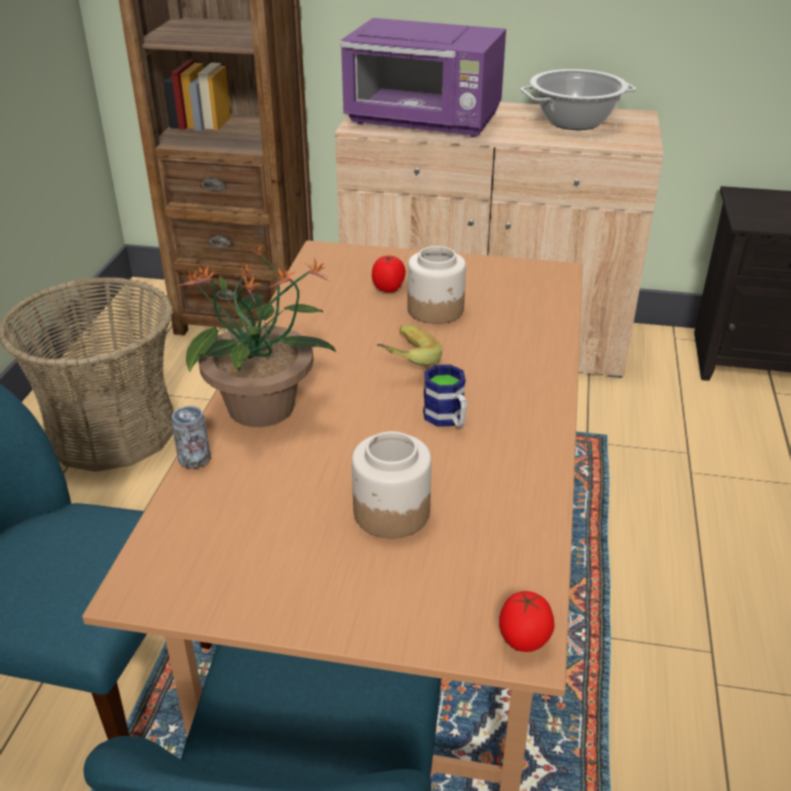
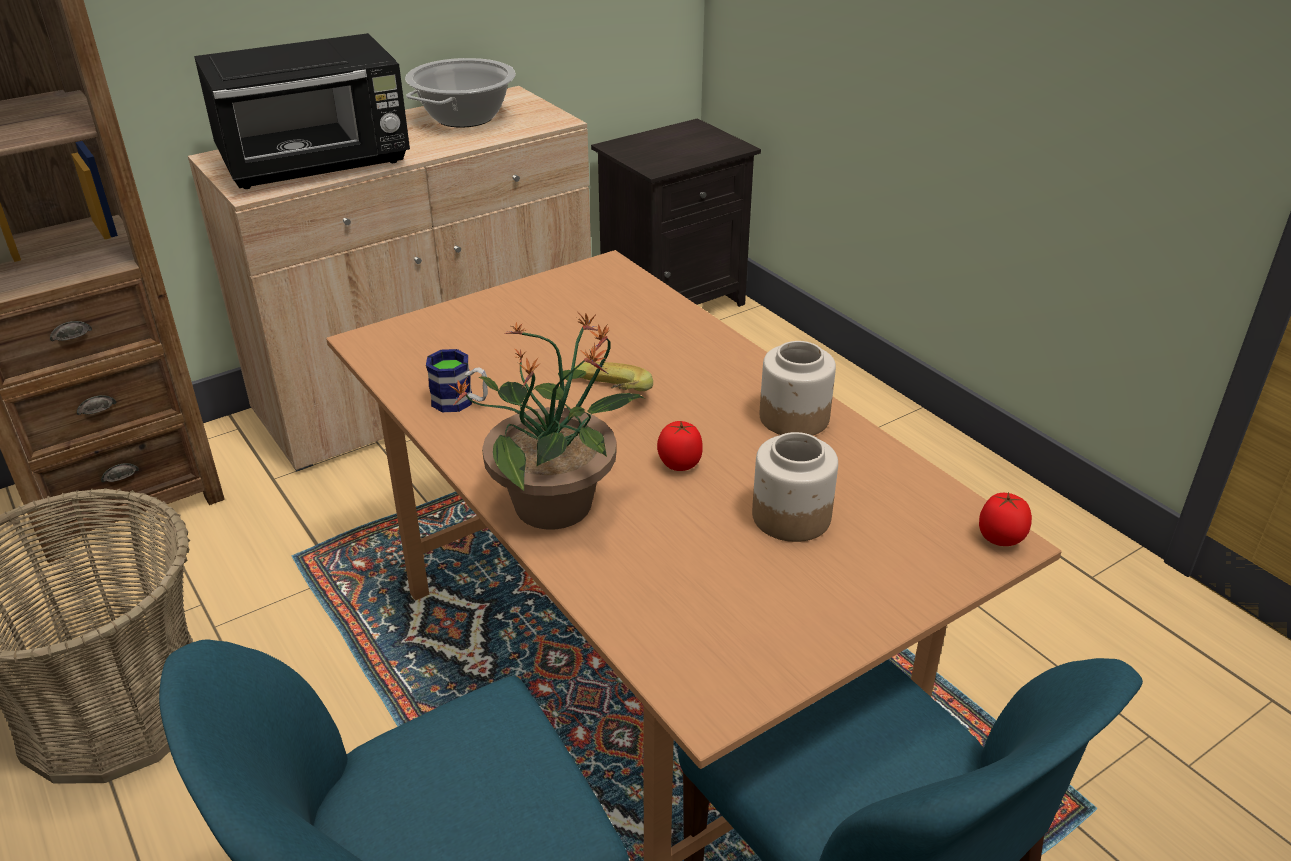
camera: 45 degrees left, 0 degrees up
can [171,406,211,469] -> none
purple microwave [340,18,506,137] -> black microwave [194,33,410,189]
tomato [372,256,406,292] -> tomato moved to [657,421,703,471]
jar [407,246,466,324] -> jar moved to [759,341,836,436]
mug [423,364,467,427] -> mug moved to [426,349,488,412]

